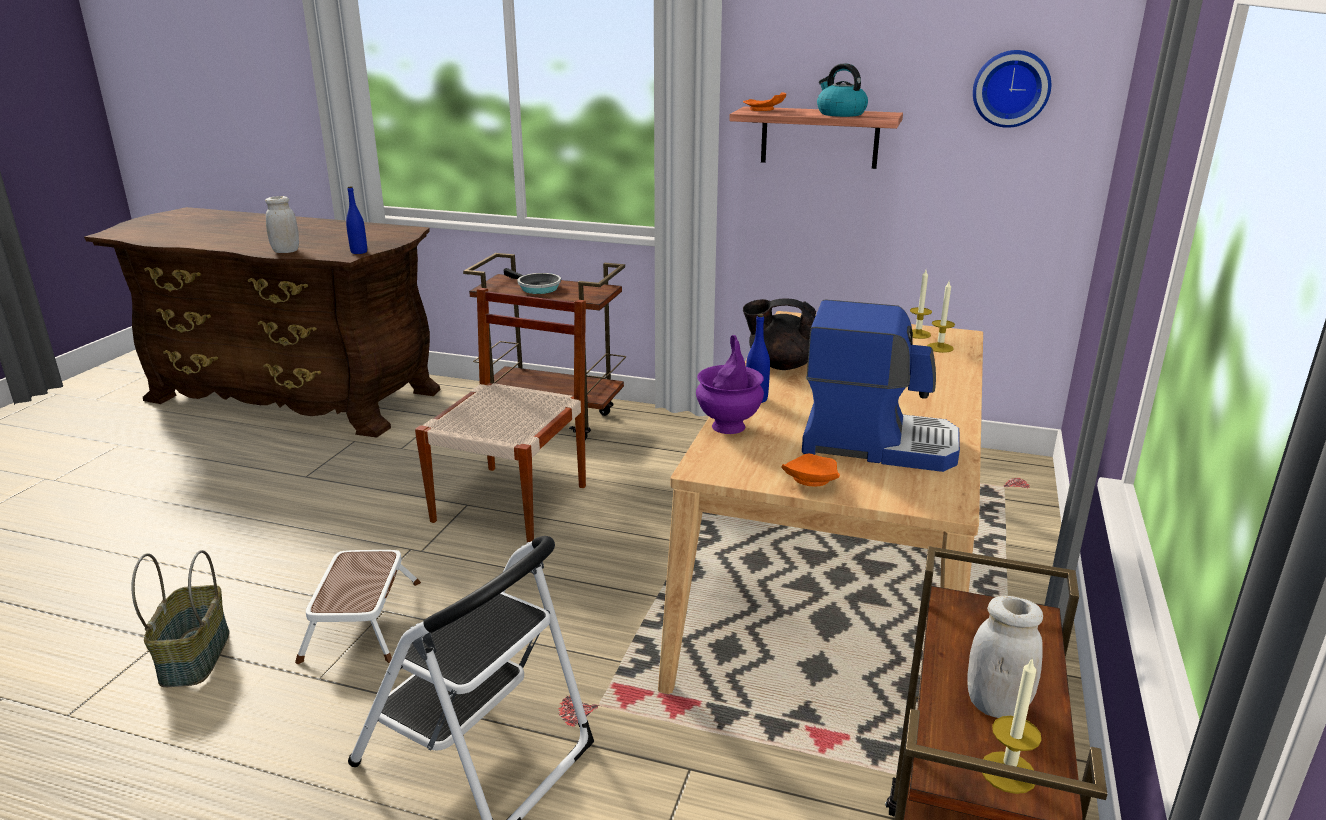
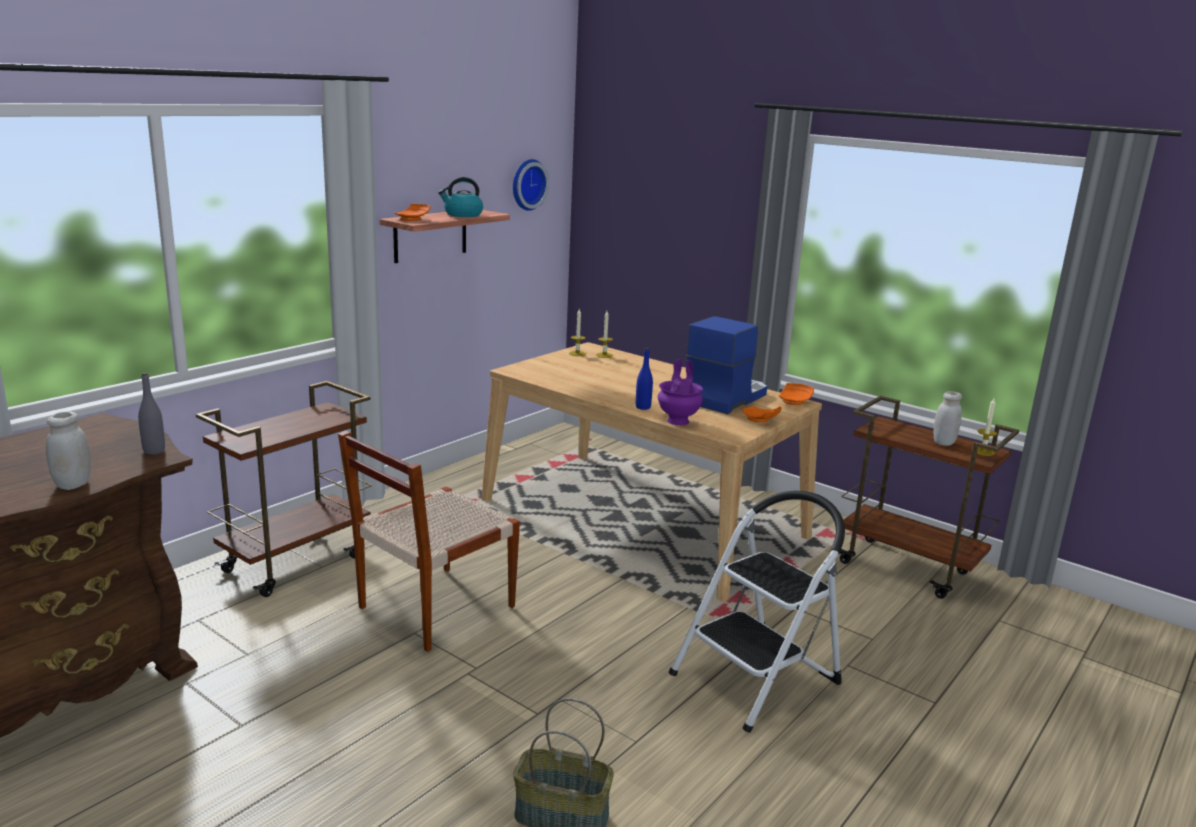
camera: 70 degrees left, 5 degrees down
brown step ladder [295,550,421,665] -> none
blue bottle [346,186,367,254] -> grey bottle [138,373,165,455]
chair [415,288,586,543] -> chair turned 90 degrees counterclockwise [338,431,520,652]
frying pan [503,268,561,294] -> none
black teapot [743,298,816,370] -> none
none -> orange plate [779,383,814,405]

